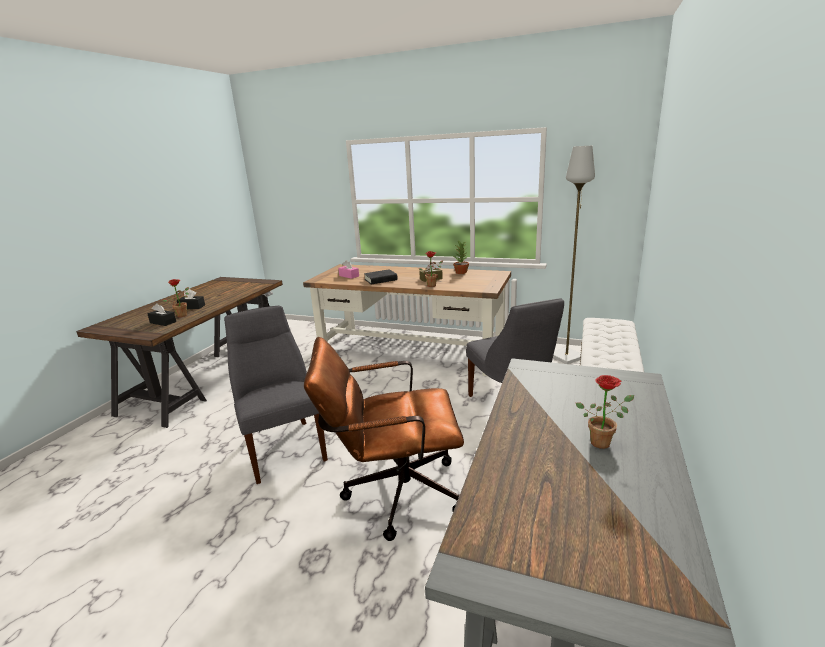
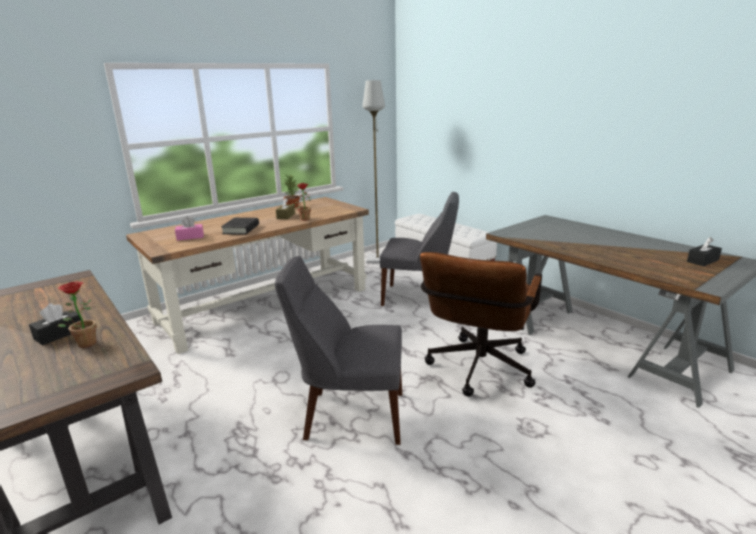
camera: 60 degrees left, 0 degrees up
black tissue box [147,303,176,326] -> black tissue box moved to [687,237,722,267]
potted plant [576,375,634,449] -> none

